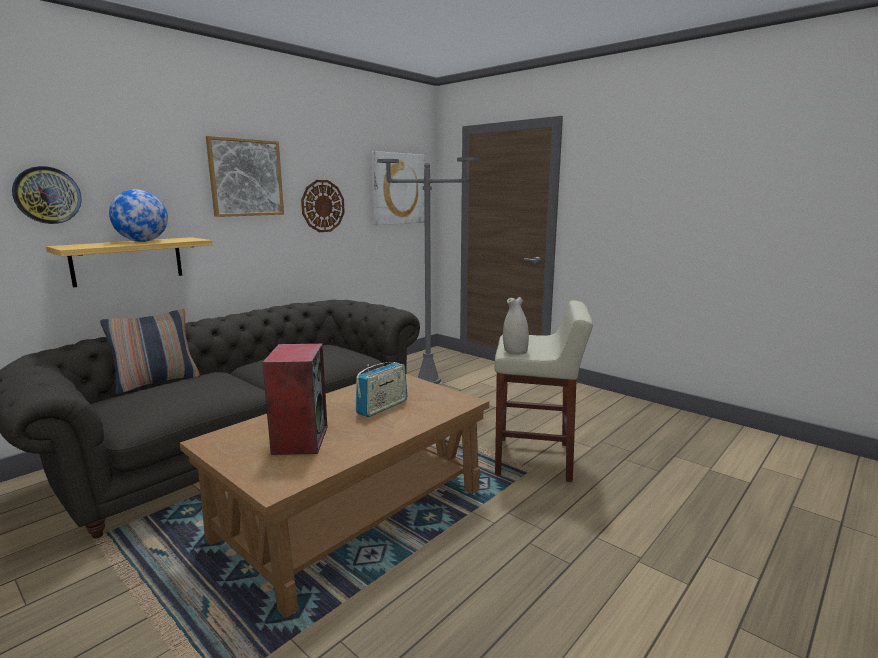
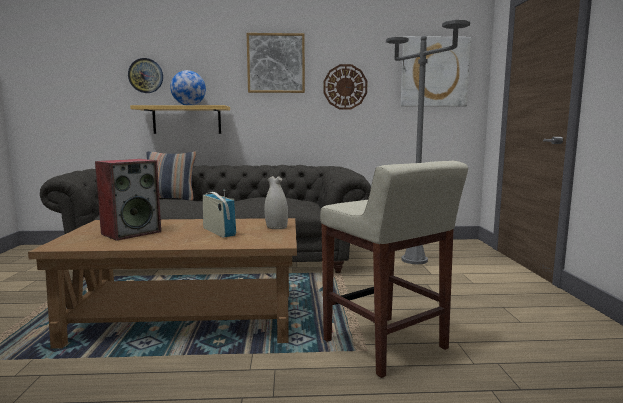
camera: 45 degrees right, 5 degrees down
radio [356,362,407,417] -> radio turned 120 degrees counterclockwise [203,190,236,237]
white vase [503,297,529,354] -> white vase moved to [264,176,288,229]

